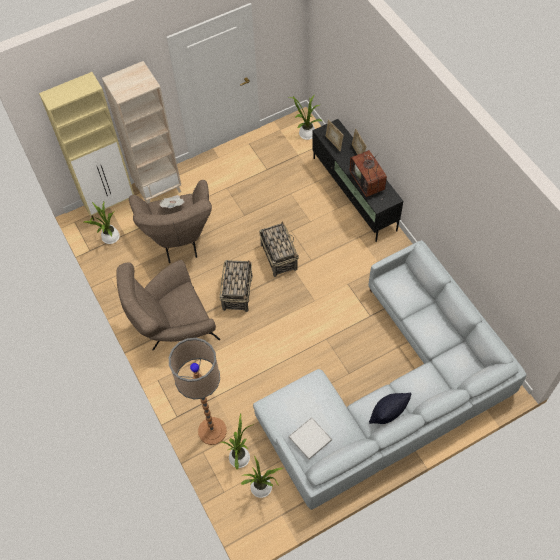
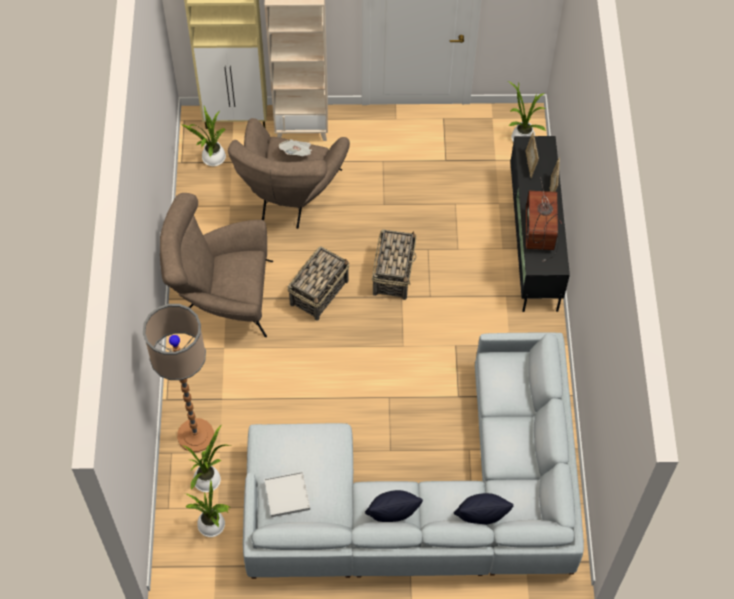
camera: 25 degrees right, 0 degrees up
none -> black pillow [454,493,514,525]

